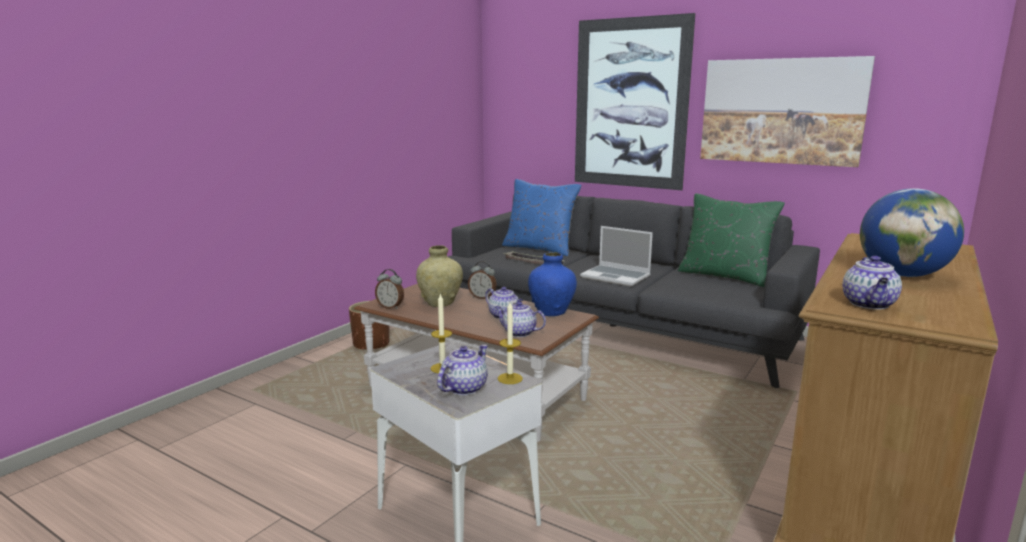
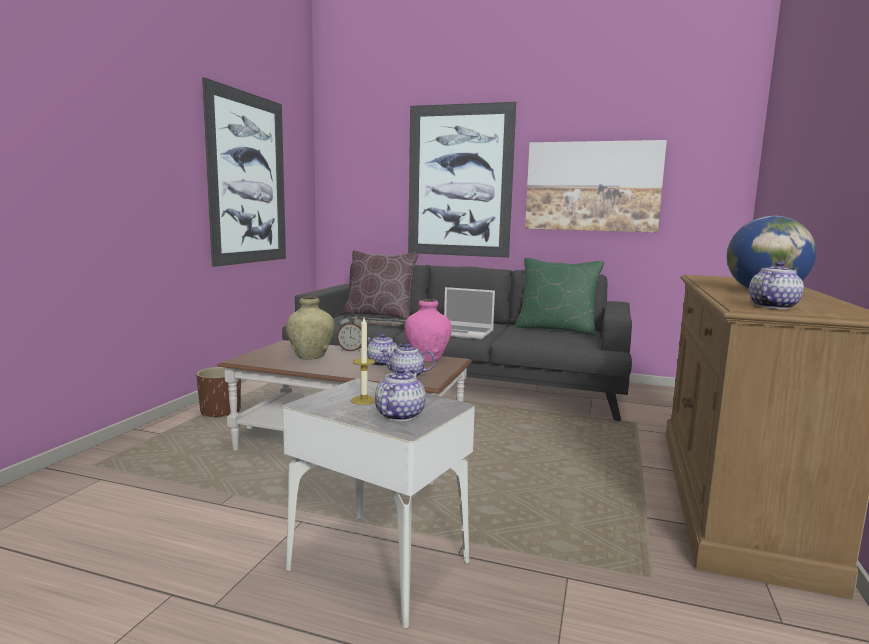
camera: 15 degrees left, 5 degrees down
alarm clock [375,269,404,309] -> none
candle [498,302,523,384] -> none
blue pillow [502,179,582,256] -> brown pillow [342,250,419,319]
blue vase [528,252,577,316] -> pink vase [404,299,452,362]
teapot [842,256,902,310] -> teapot turned 135 degrees counterclockwise [749,261,804,309]
none -> picture [202,77,286,267]

